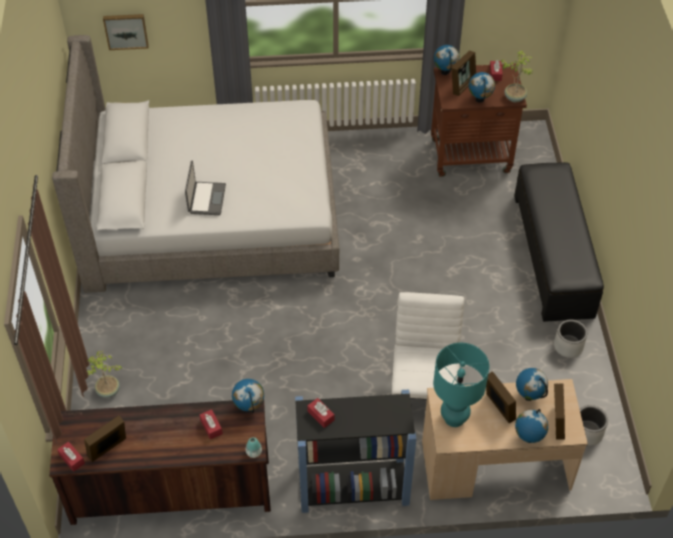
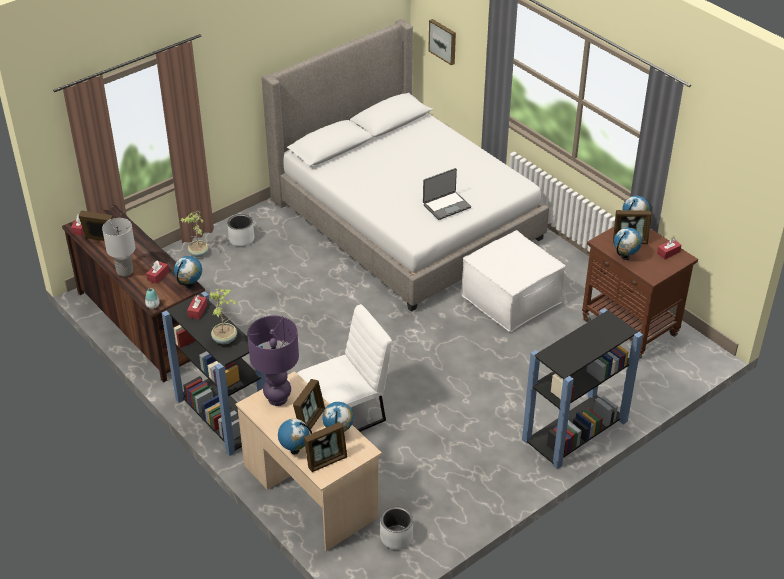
camera: 55 degrees right, 10 degrees down
laptop [185,160,226,215] -> laptop moved to [423,168,471,220]
turquoise table lamp [433,343,489,427] -> purple table lamp [247,316,299,406]
potted plant [501,50,533,102] -> potted plant moved to [210,288,237,344]
black bench [514,162,604,322] -> black bookcase [522,308,643,469]
grey planter [554,319,587,358] -> grey planter moved to [227,214,254,247]
none -> grey table lamp [102,218,135,277]
none -> white ottoman [461,230,566,332]

